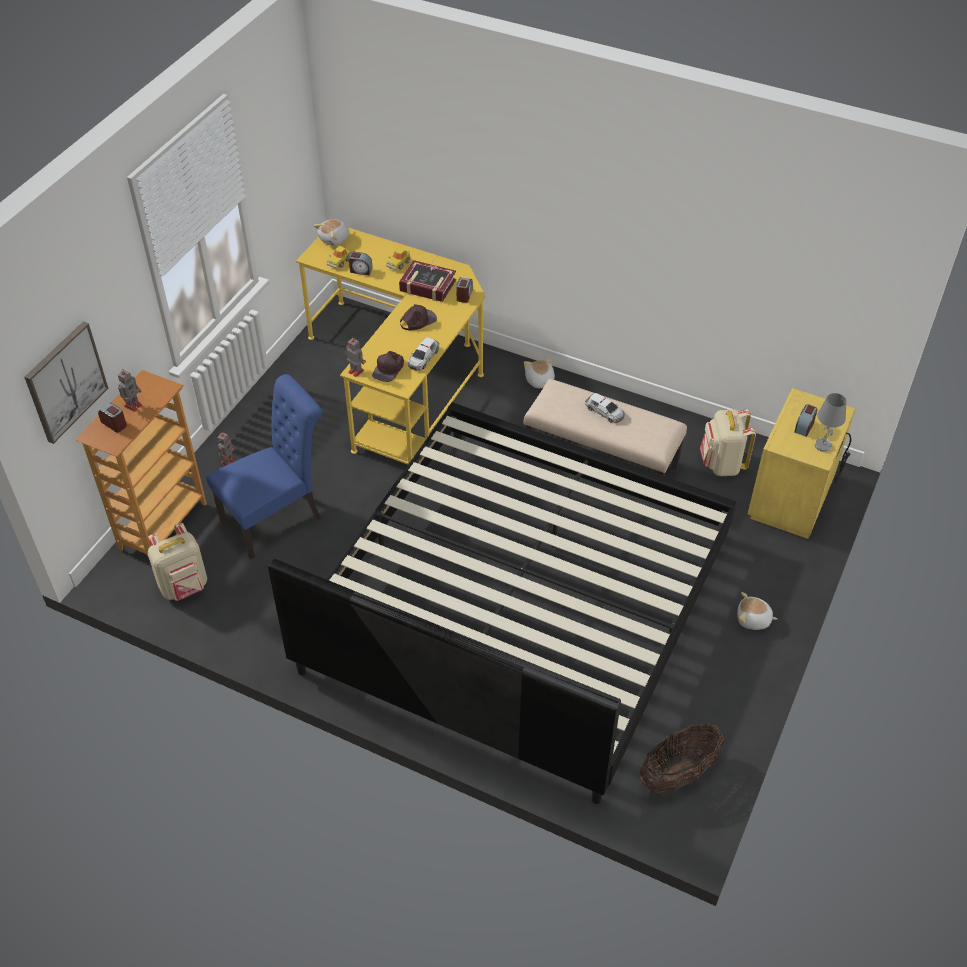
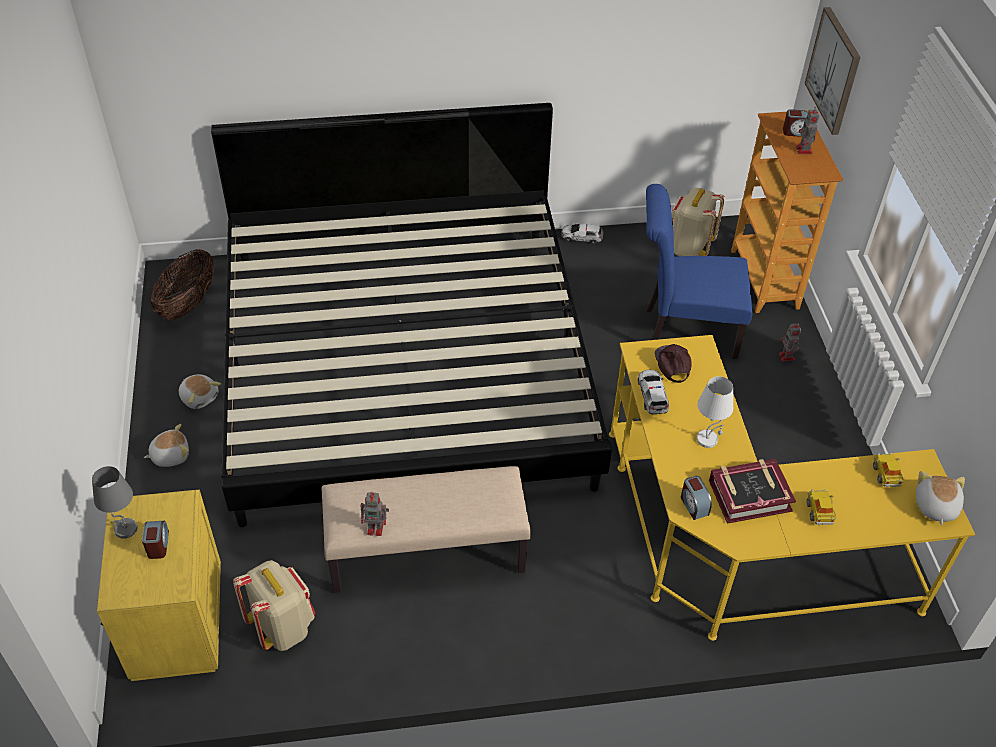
camera: 145 degrees right, 0 degrees up
blue chair [206,374,323,559] -> blue chair turned 75 degrees clockwise [646,184,752,359]
toy robot [345,337,366,377] -> toy robot moved to [361,492,389,536]
alarm clock [349,252,373,275] -> none
brown cap [400,304,437,331] -> white table lamp [697,376,733,448]
plush toy [524,358,555,388] -> plush toy moved to [179,374,221,409]
toy car [585,393,625,423] -> toy car moved to [561,224,603,244]

